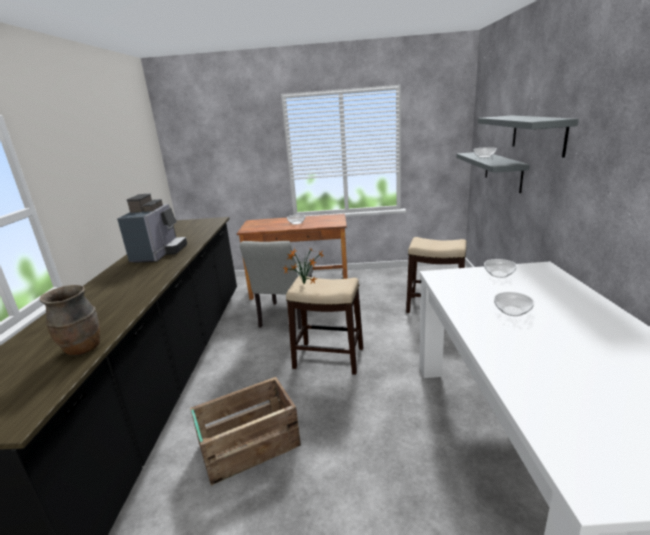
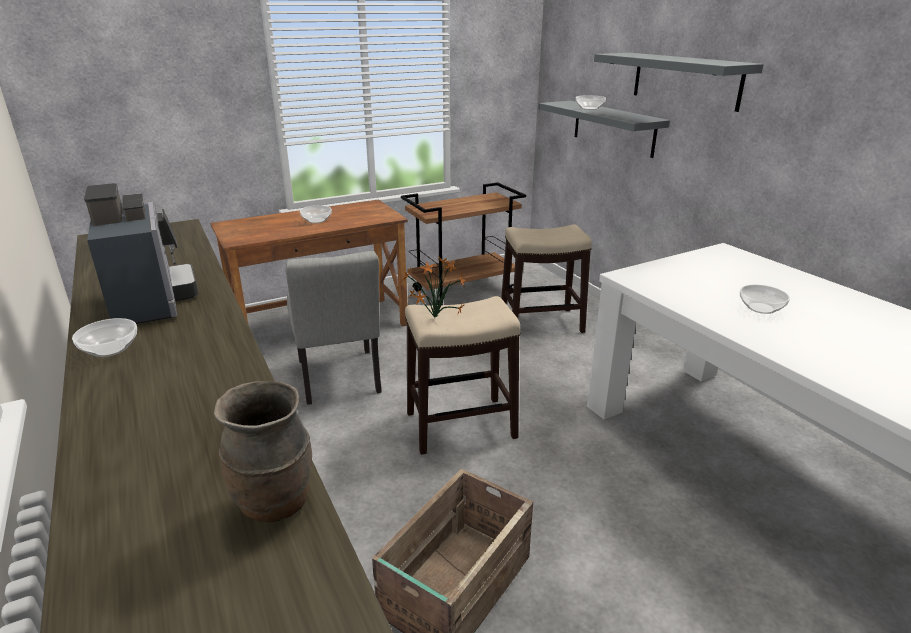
camera: 30 degrees left, 5 degrees up
bowl [484,259,517,278] -> bowl moved to [72,318,137,357]
none -> brown cart [401,182,526,305]

